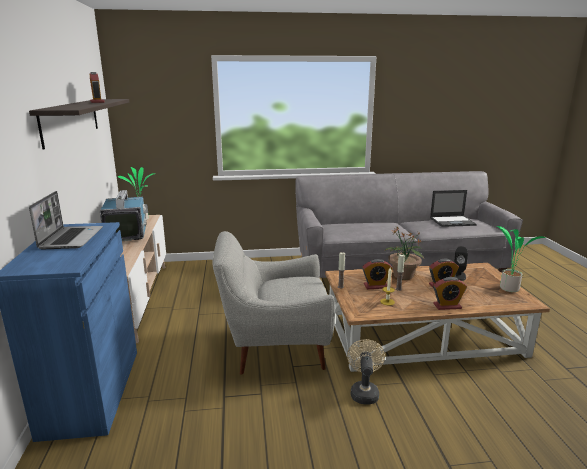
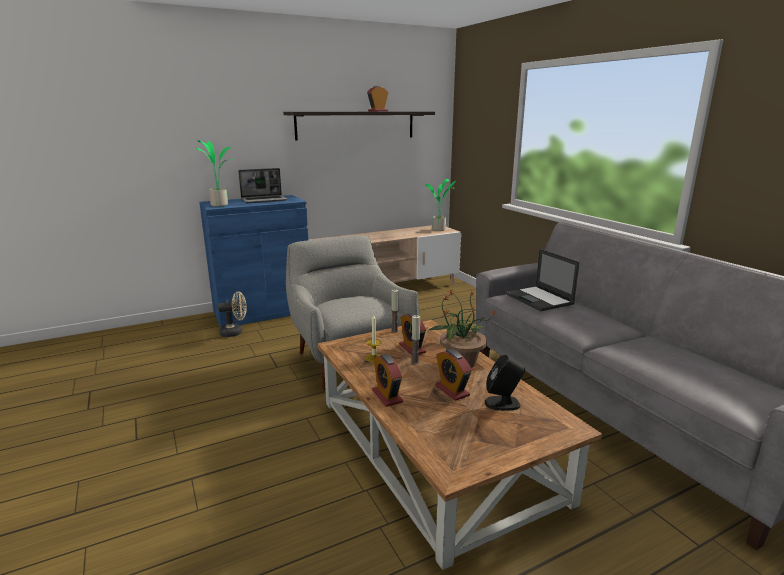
camera: 70 degrees right, 0 degrees up
television [100,190,148,241] -> none
beige fan [347,339,385,405] -> beige fan moved to [218,291,247,337]
laptop [430,190,477,227] -> laptop moved to [505,249,579,311]
potted plant [496,226,546,292] -> potted plant moved to [196,140,234,207]

